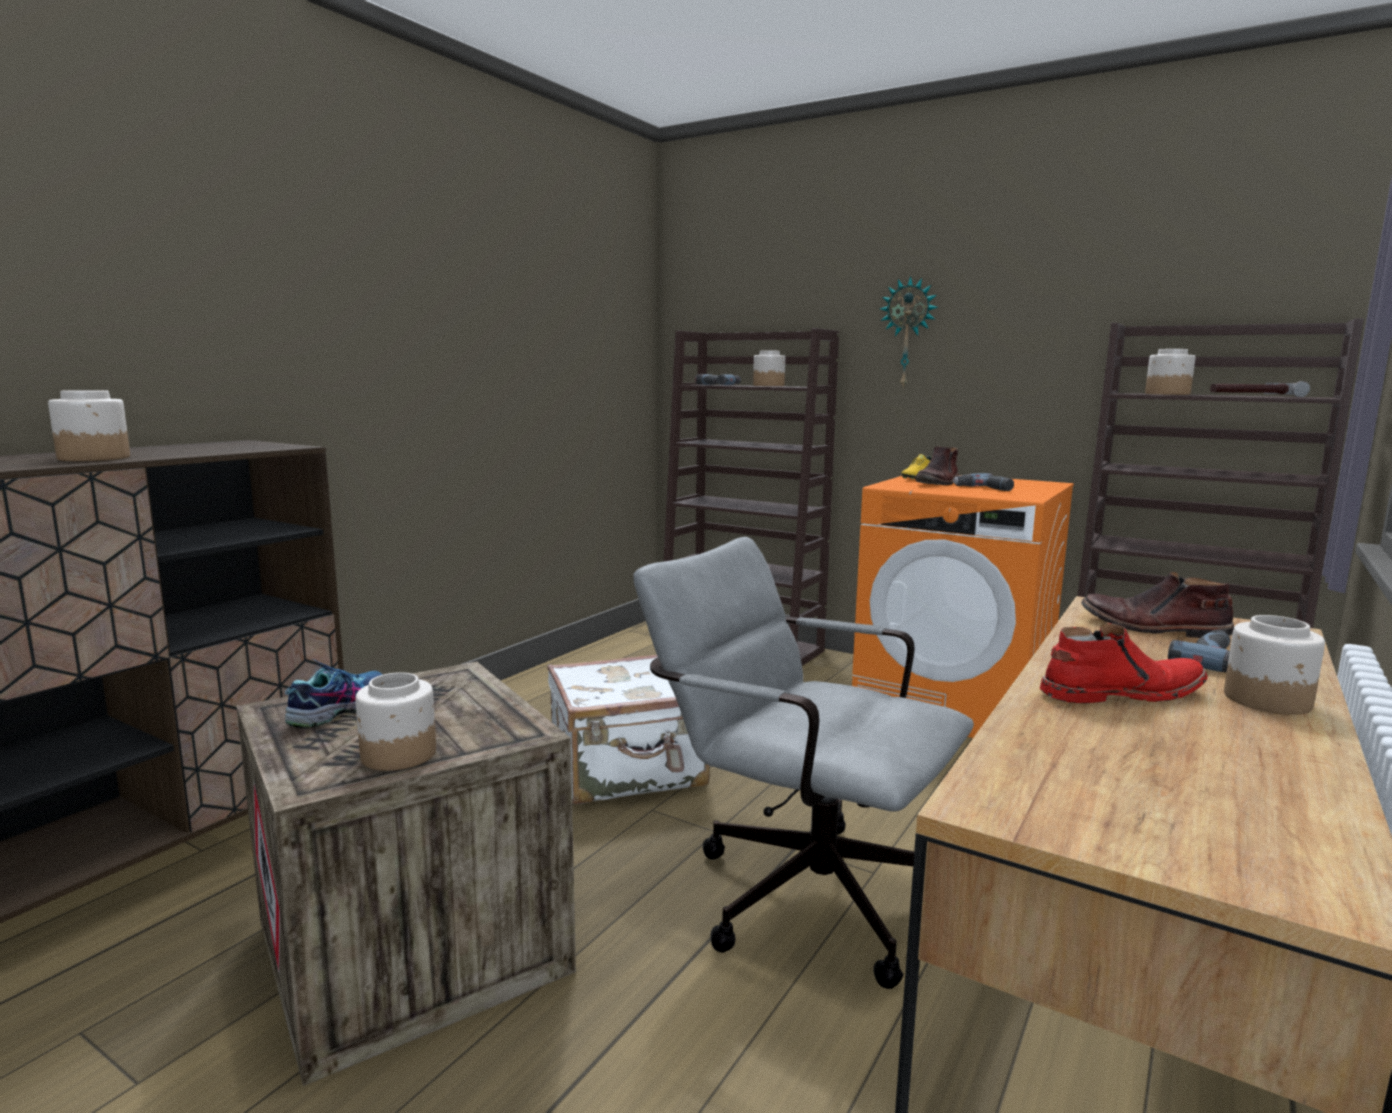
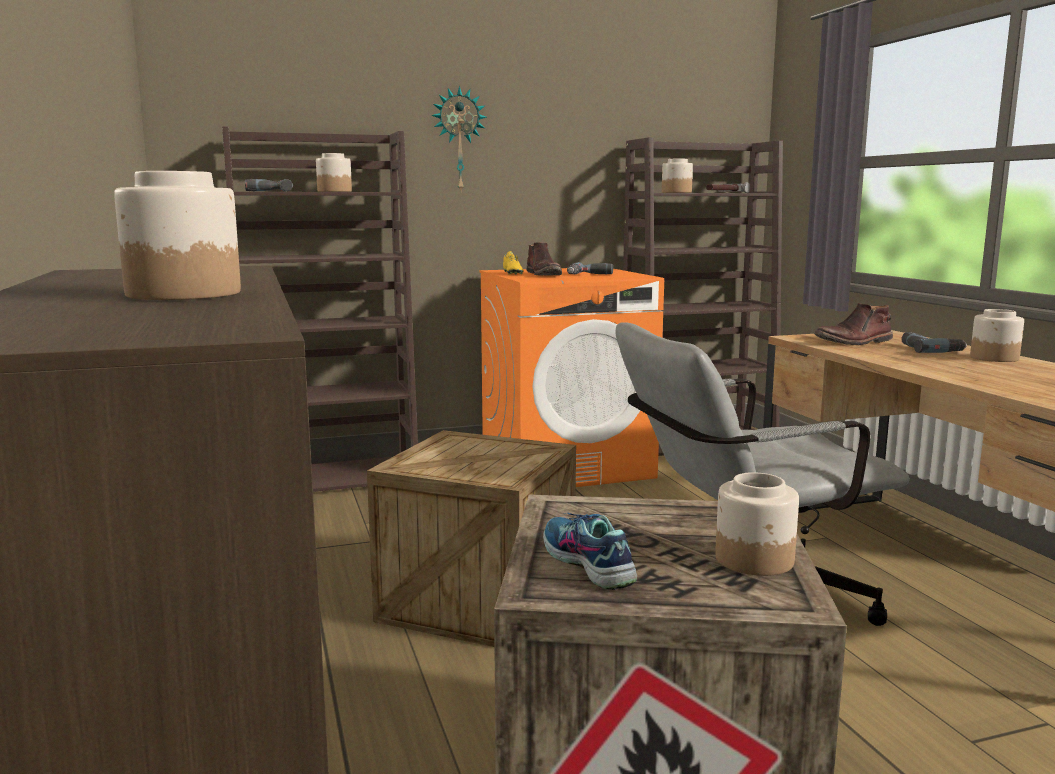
camera: 50 degrees left, 0 degrees up
white suitcase [548,655,710,805] -> crate [367,430,576,647]
red boot [1040,623,1207,703] -> none

